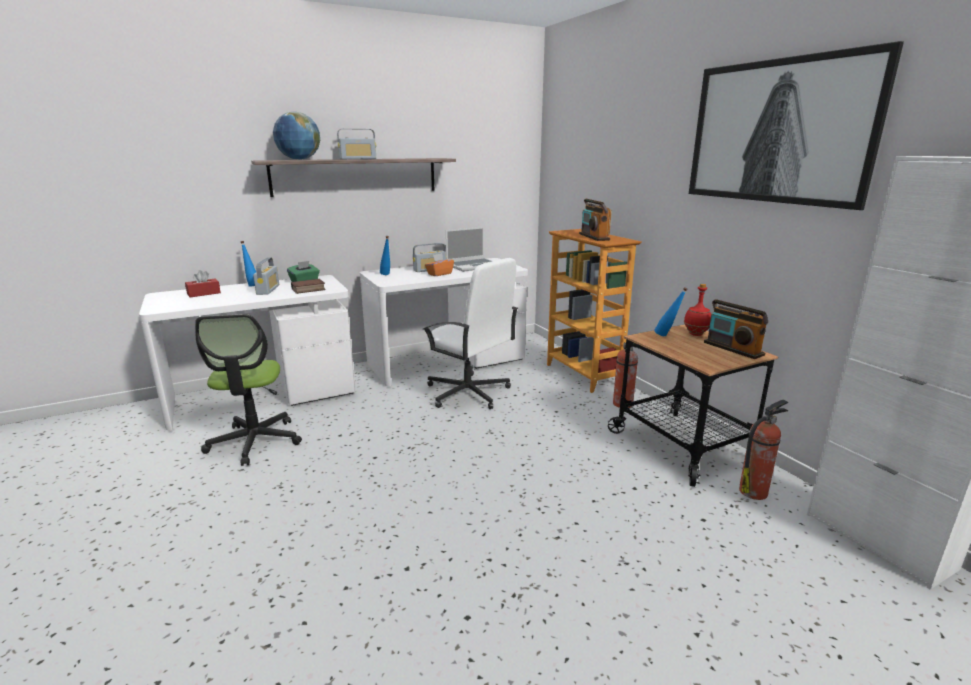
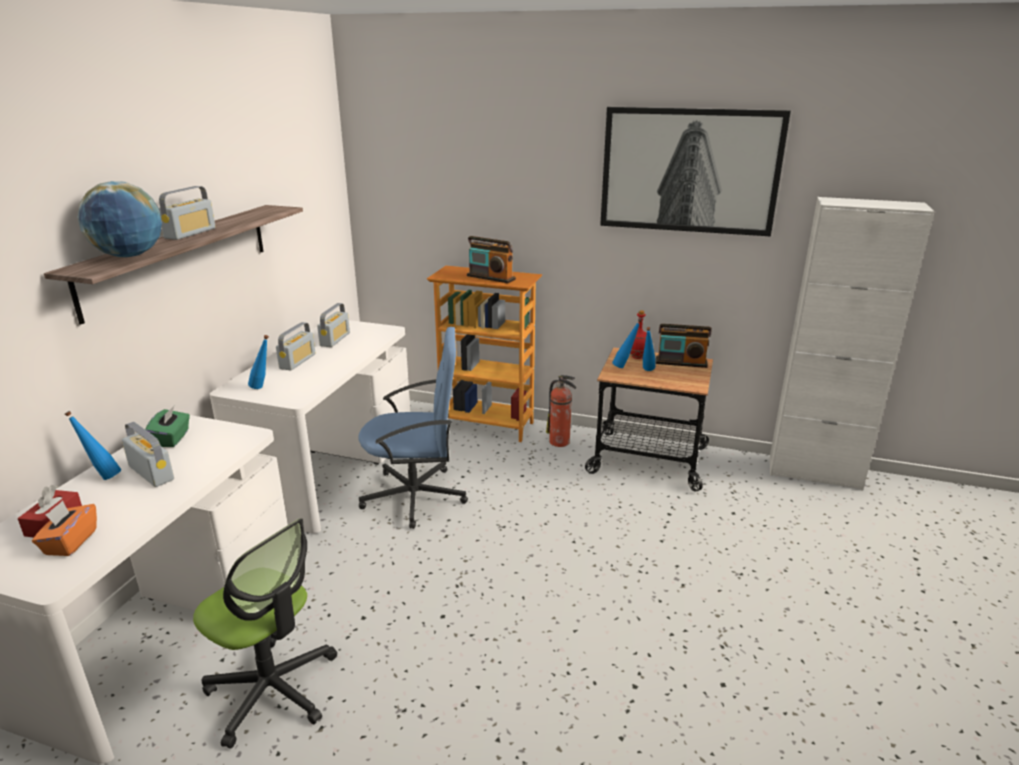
camera: 45 degrees left, 5 degrees up
book [291,279,326,294] -> none
white office chair [423,258,518,409] -> blue office chair [358,327,468,529]
orange tissue box [425,253,454,276] -> orange tissue box moved to [32,501,97,556]
laptop [446,227,492,272] -> radio [317,303,350,347]
fire extinguisher [739,400,788,500] -> none
none -> blue bottle [643,327,655,371]

